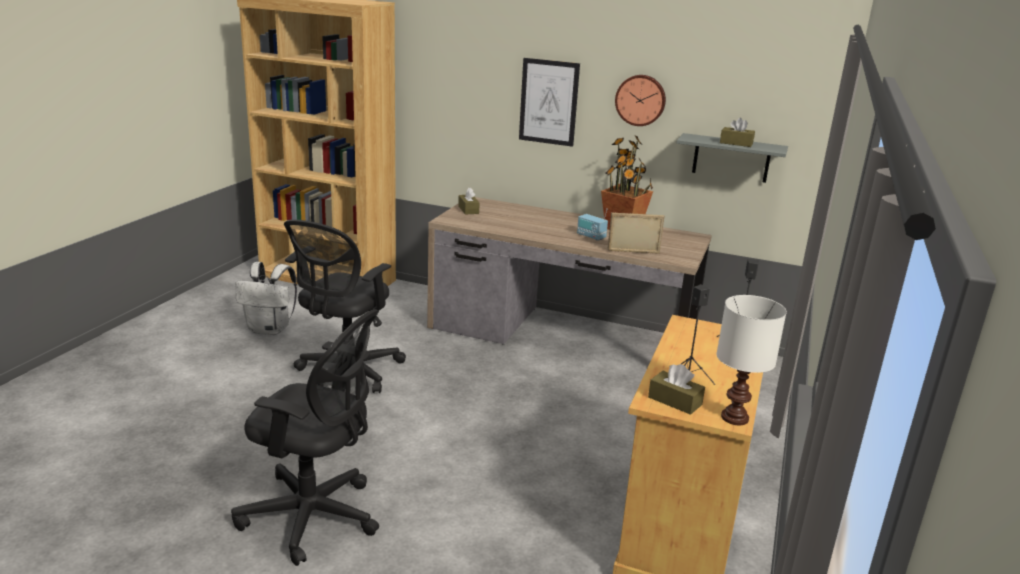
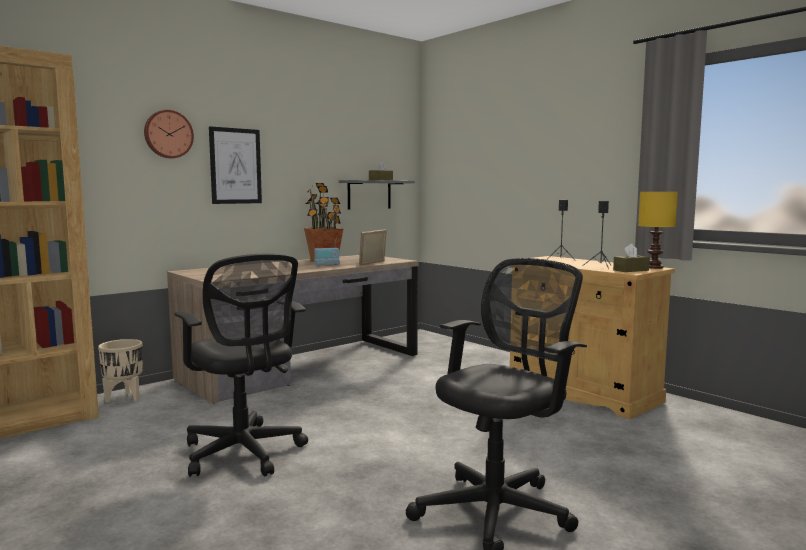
camera: 60 degrees left, 15 degrees down
white backpack [236,262,297,335] -> none
brown tissue box [458,187,480,215] -> none
wall clock [615,75,666,126] -> wall clock moved to [144,110,194,158]
white table lamp [716,295,787,425] -> yellow table lamp [638,192,678,269]
none -> beige planter [98,339,143,403]

